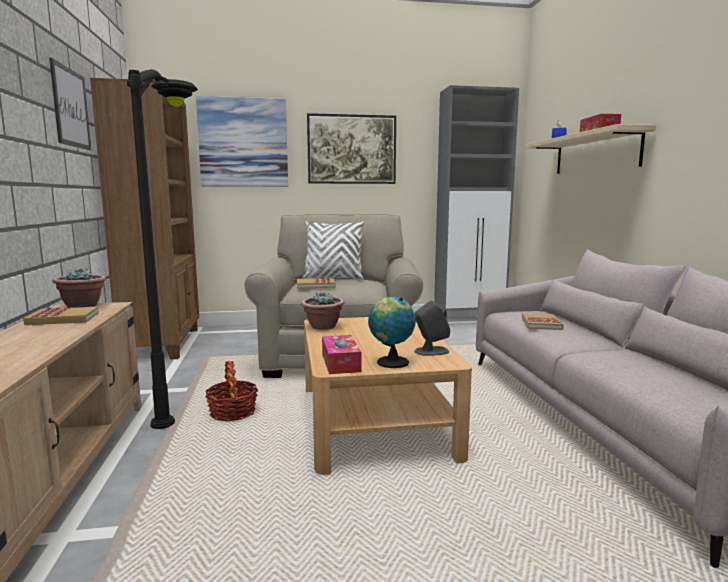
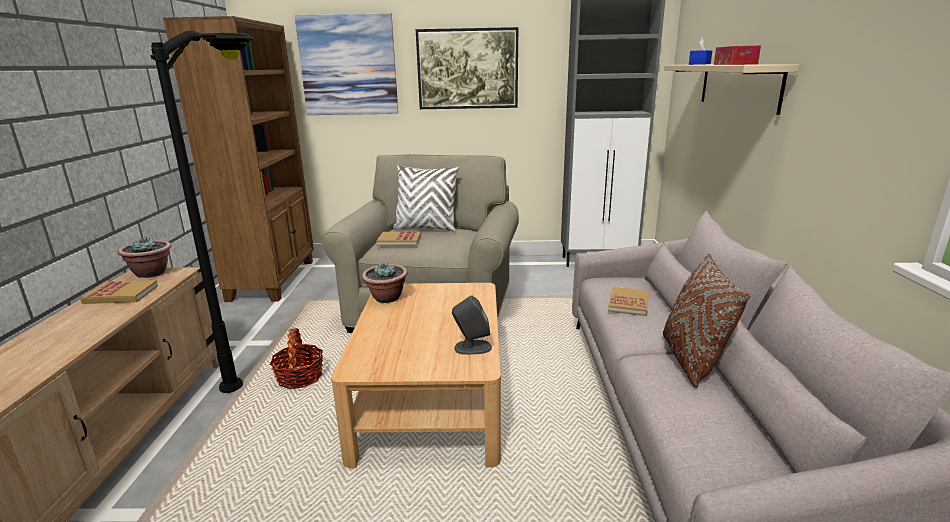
camera: 10 degrees right, 10 degrees up
picture [49,58,91,150] -> none
tissue box [322,335,361,374] -> none
globe [368,297,416,368] -> none
none -> brown pillow [663,253,750,388]

